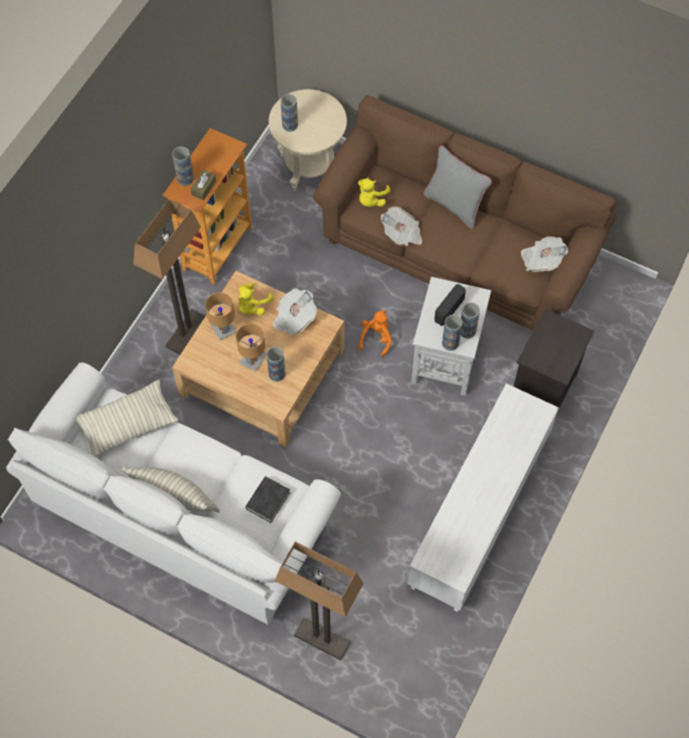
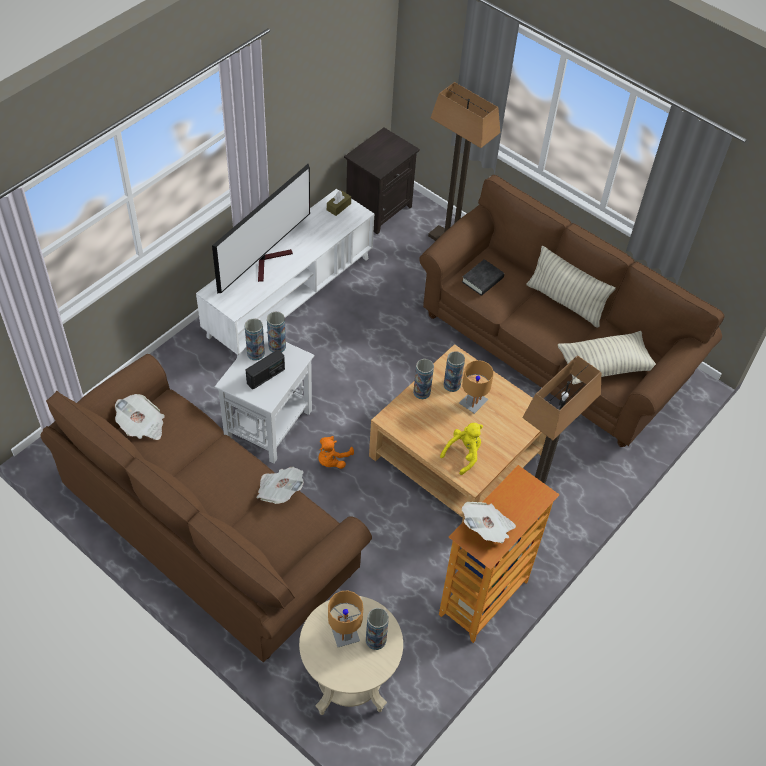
camera: 170 degrees left, 10 degrees down
white sofa [6,362,341,624] -> brown sofa [419,175,724,447]
vase [172,146,194,186] -> vase moved to [413,359,434,399]
brown tissue box [191,170,216,200] -> brown tissue box moved to [327,191,351,216]
brown table lamp [205,292,237,340] -> brown table lamp moved to [328,590,363,647]
newspaper [272,288,317,337] -> newspaper moved to [462,502,516,543]
yellow plush toy [358,178,390,207] -> none
grey pillow [423,145,492,229] -> none
black nightstand [514,309,595,410] -> black nightstand moved to [344,128,420,234]
none -> television [212,164,310,293]

